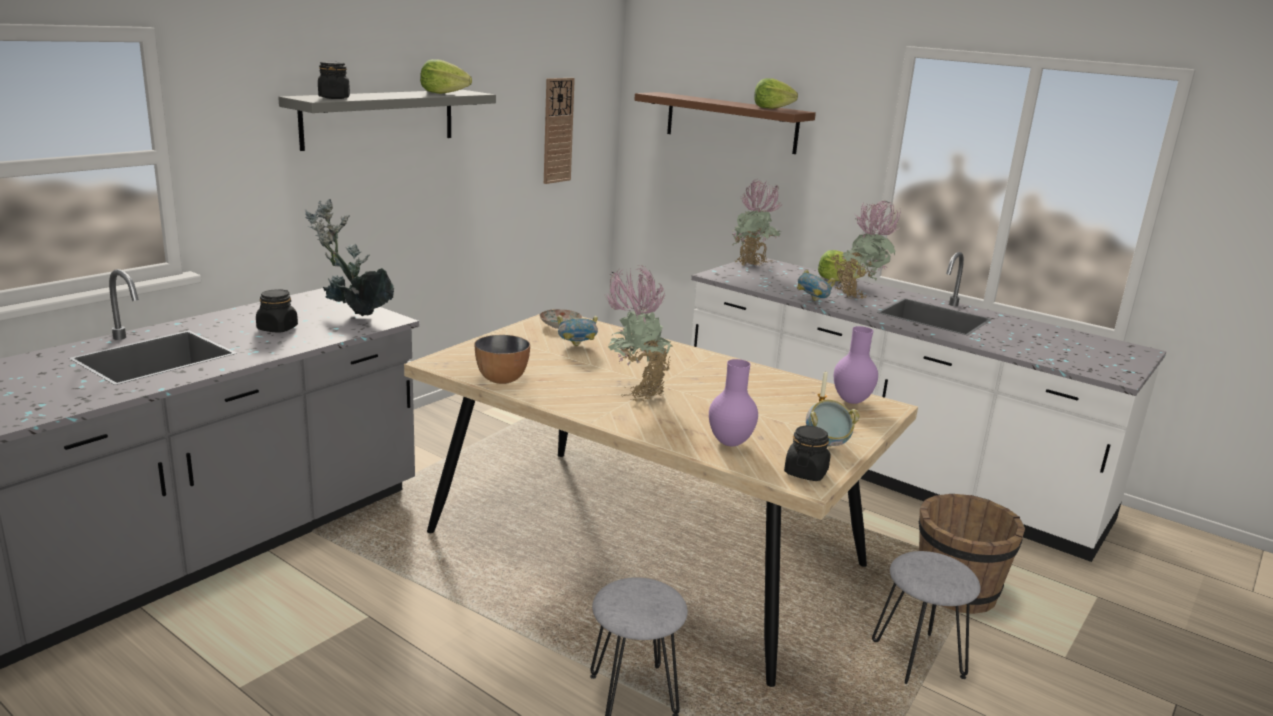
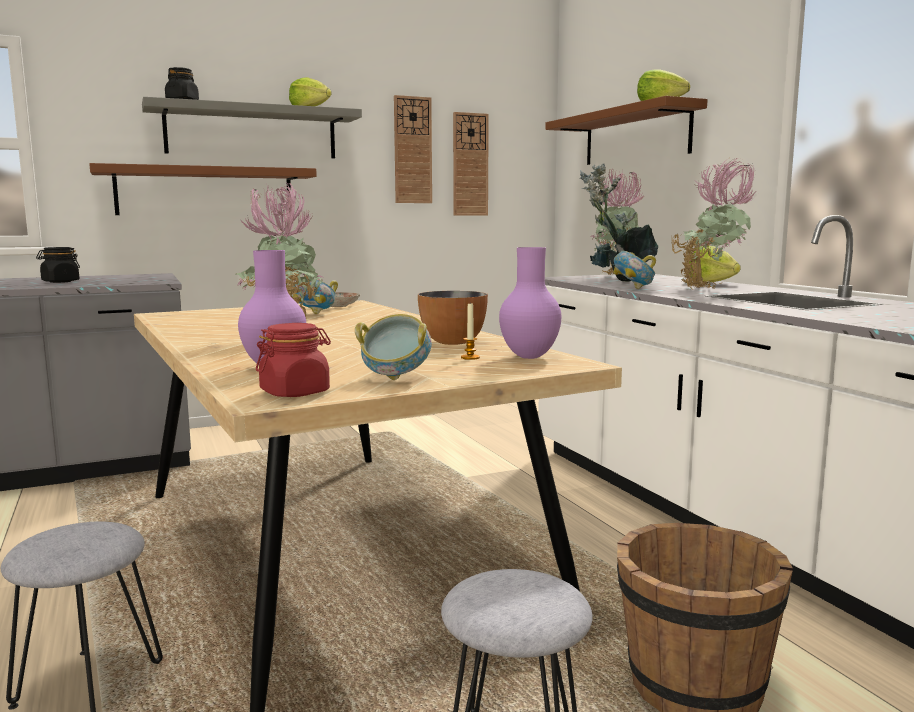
camera: 30 degrees right, 10 degrees down
potted plant [305,199,394,317] -> potted plant moved to [579,163,658,281]
bowl [475,335,530,384] -> bowl moved to [418,291,488,345]
black jar [784,425,831,481] -> red jar [256,323,331,397]
none -> brown shelf [89,163,317,215]
none -> wall clock [394,95,432,203]

